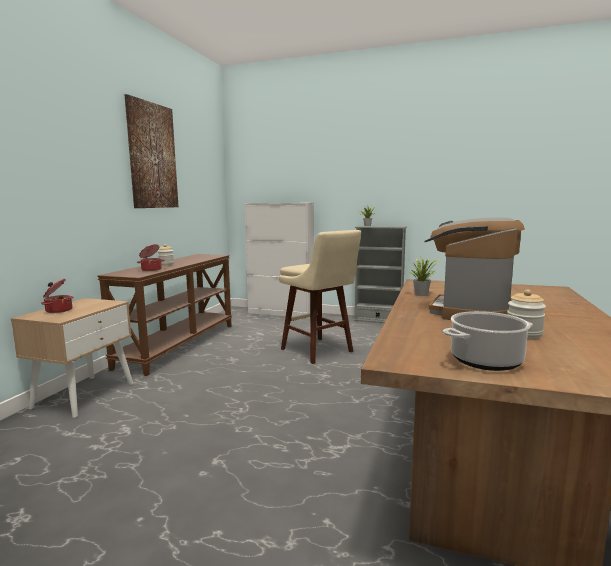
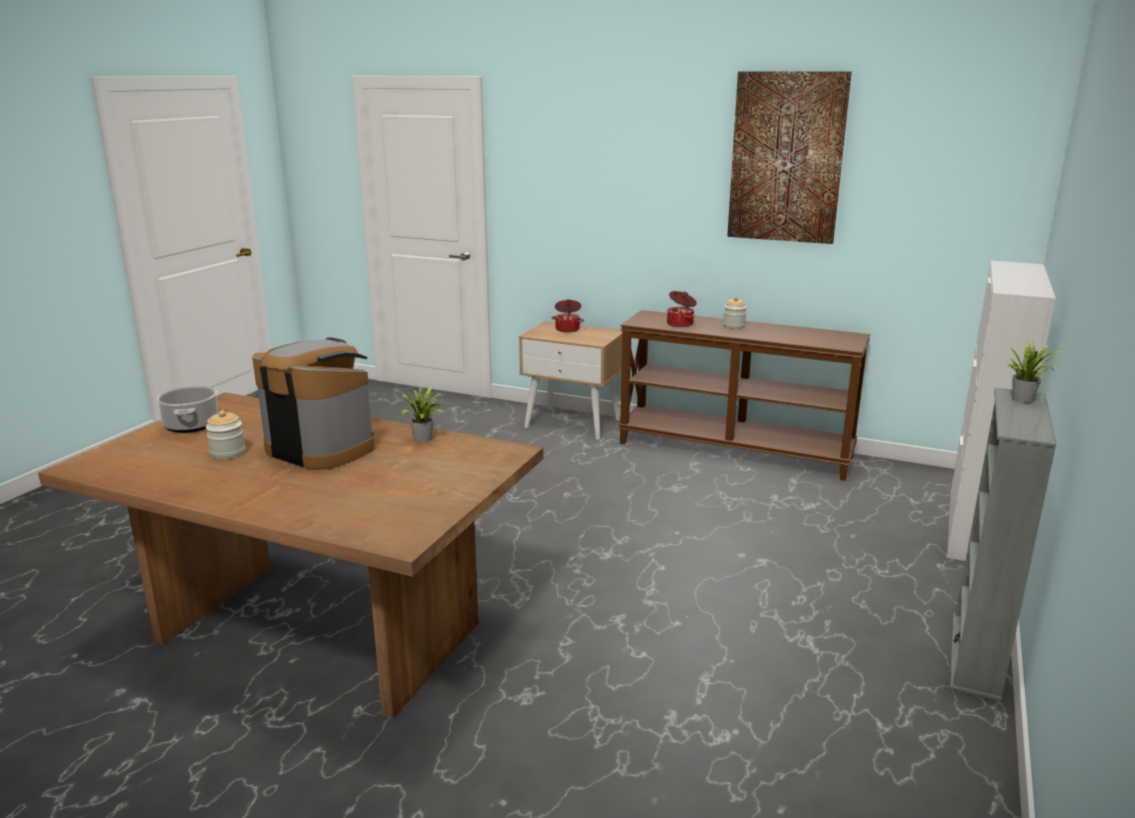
camera: 95 degrees right, 10 degrees up
beige stool [279,230,361,364] -> none

